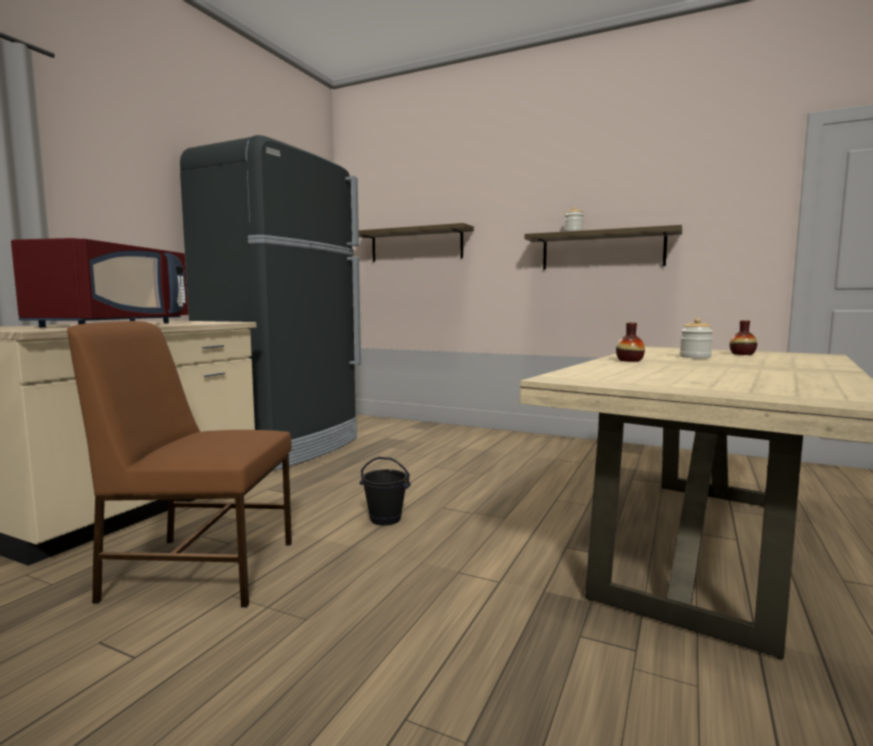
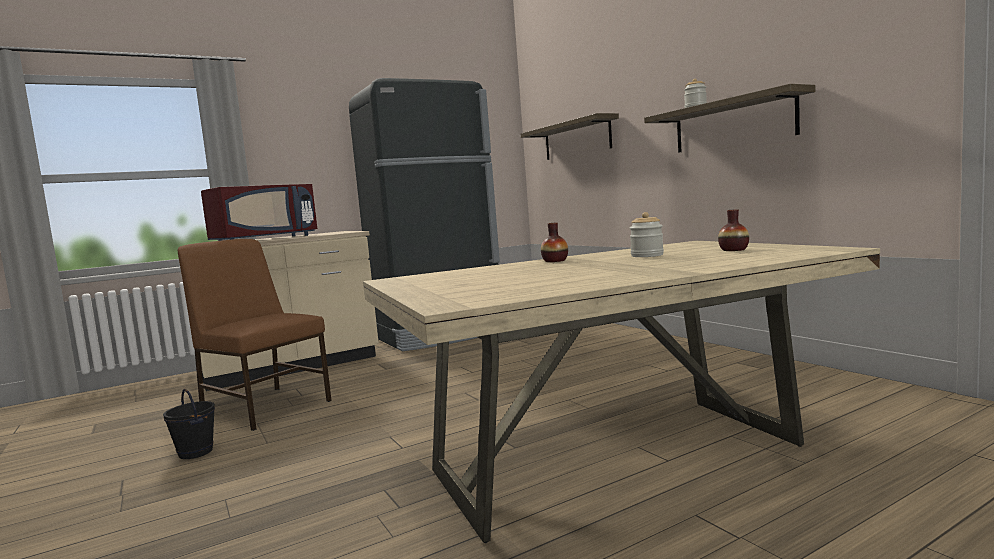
camera: 35 degrees right, 0 degrees up
black bucket [359,457,411,525] -> black bucket moved to [163,389,215,459]

